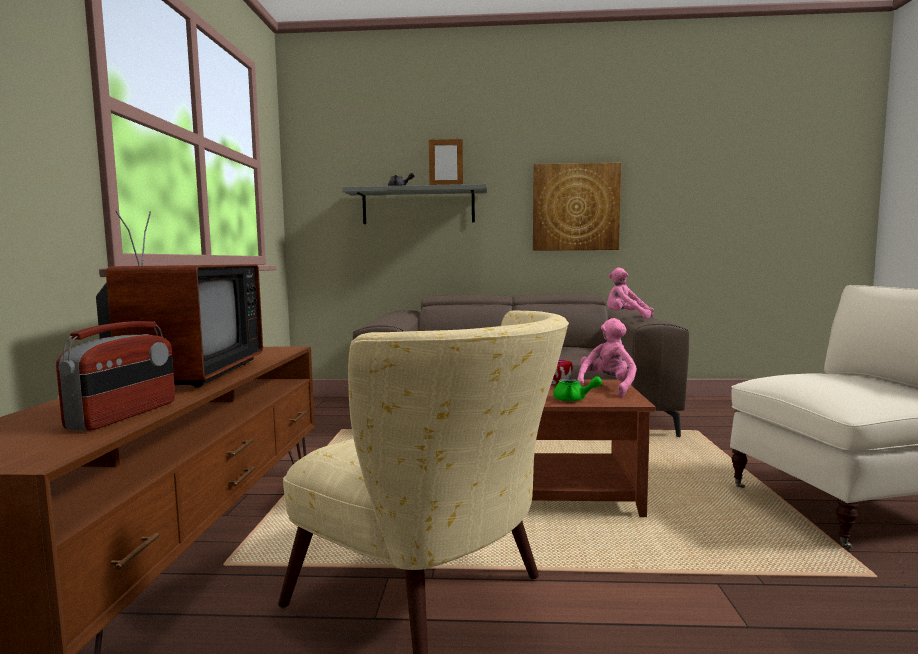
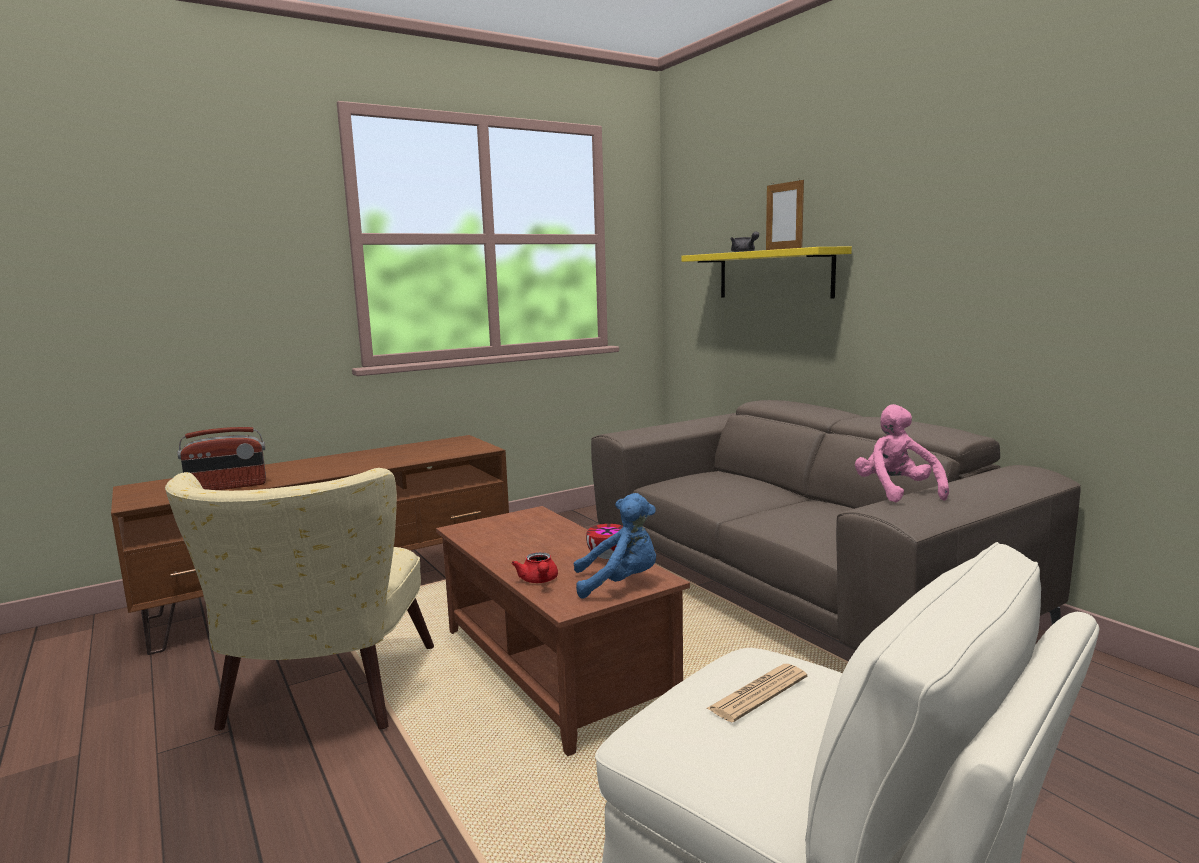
camera: 55 degrees right, 5 degrees up
television [96,211,263,387] -> none
grey shelf [342,184,487,224] -> yellow shelf [681,247,852,299]
picture [533,163,622,251] -> none
green teapot [553,376,602,401] -> red teapot [511,552,558,583]
pink plush toy [577,318,637,397] -> blue plush toy [574,493,656,598]
none -> newspaper [706,664,807,722]

